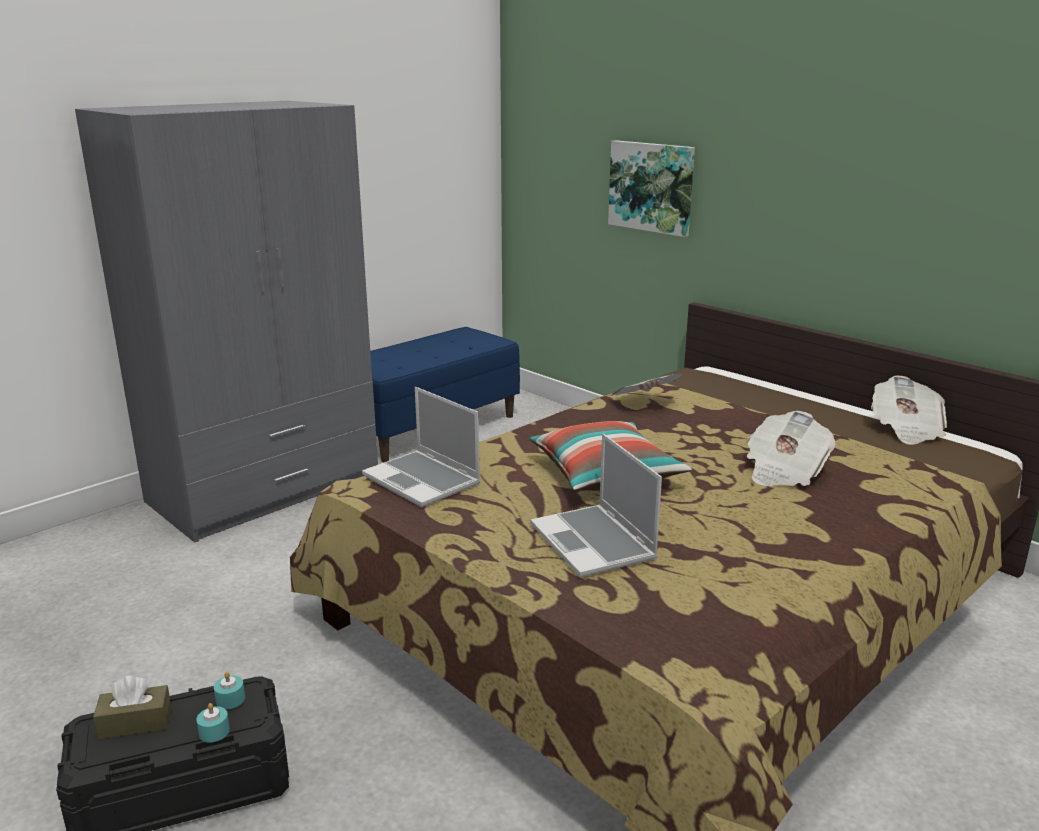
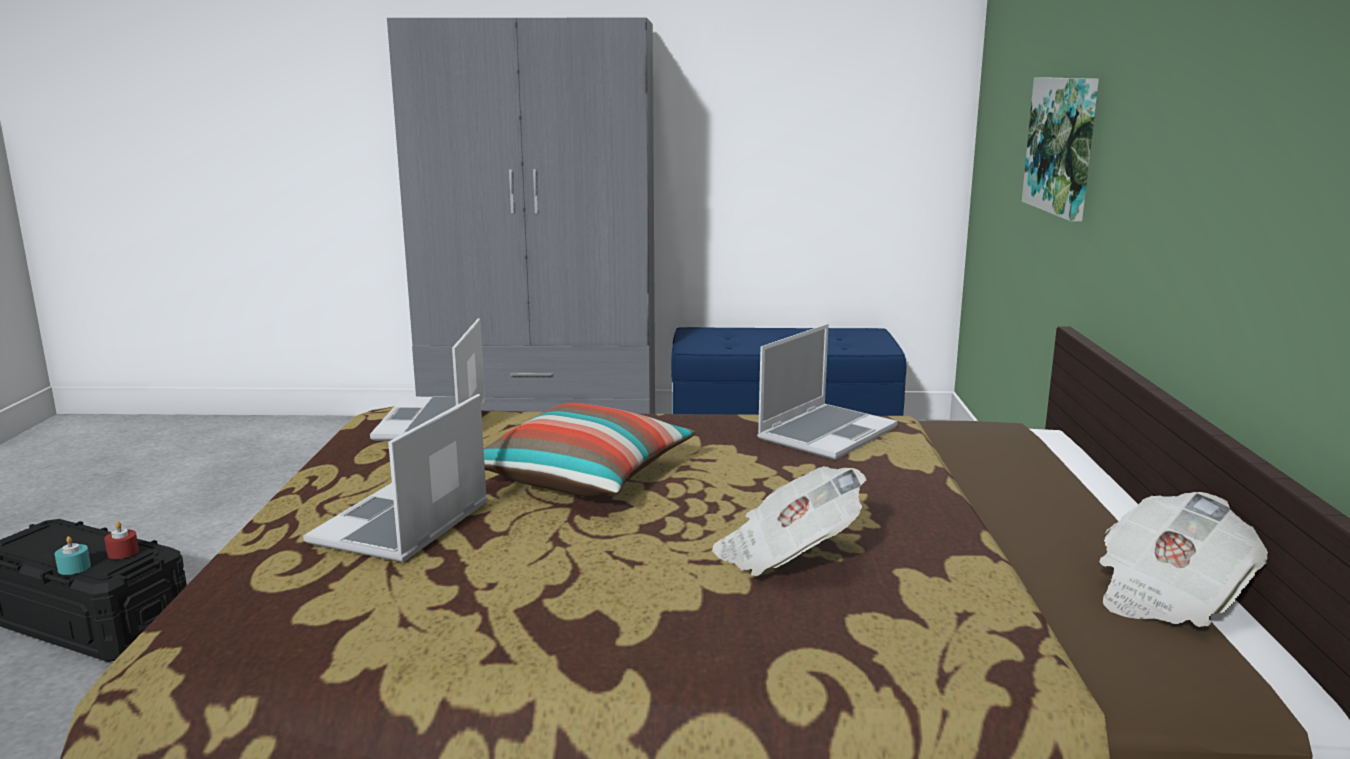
camera: 45 degrees right, 5 degrees down
brown tissue box [93,676,171,739] -> none
turquoise candle [214,672,245,709] -> red candle [104,522,139,559]
newspaper [609,374,683,396] -> laptop [757,324,898,460]

